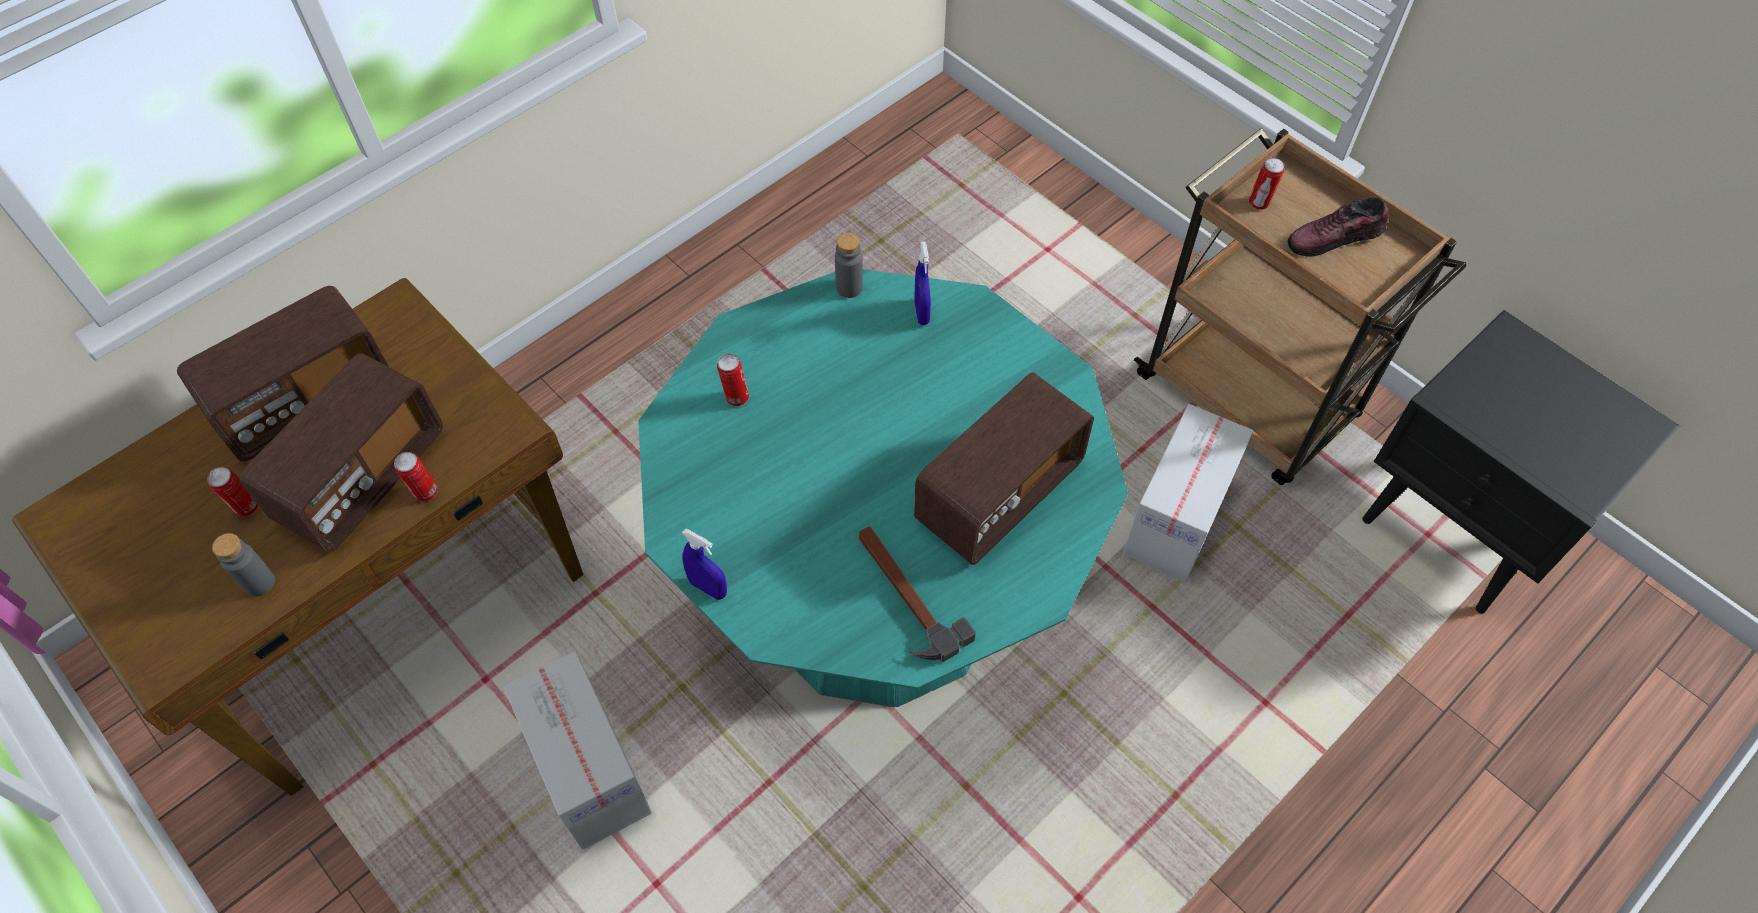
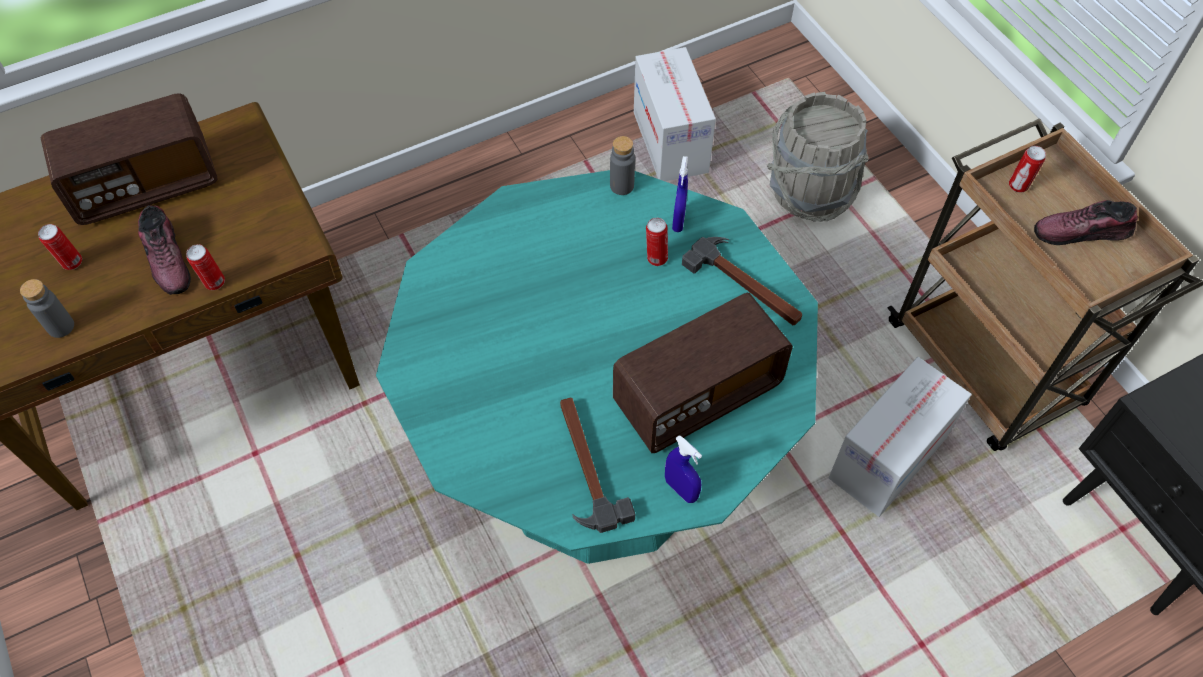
camera: 15 degrees right, 0 degrees up
radio [239,353,443,553] -> shoe [138,205,191,295]
cardboard box [503,651,652,850] -> cardboard box moved to [634,47,716,181]
blue spray bottle [682,528,727,600] -> blue spray bottle moved to [665,435,702,503]
can [717,354,749,406] -> can moved to [646,218,668,266]
none -> hammer [682,237,802,325]
none -> grey bucket [767,92,869,222]

